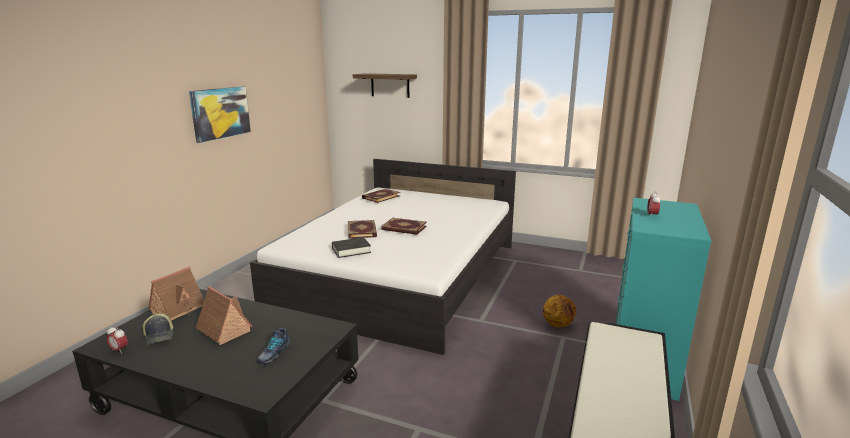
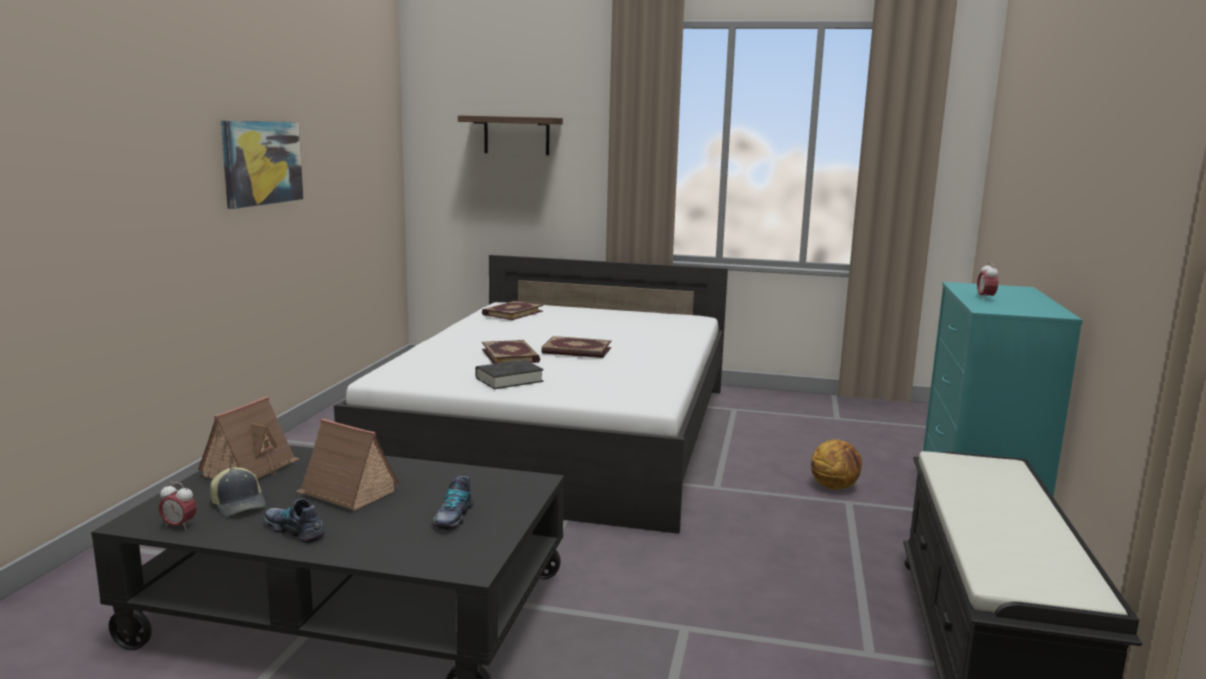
camera: 10 degrees left, 5 degrees down
none -> shoe [264,498,325,543]

